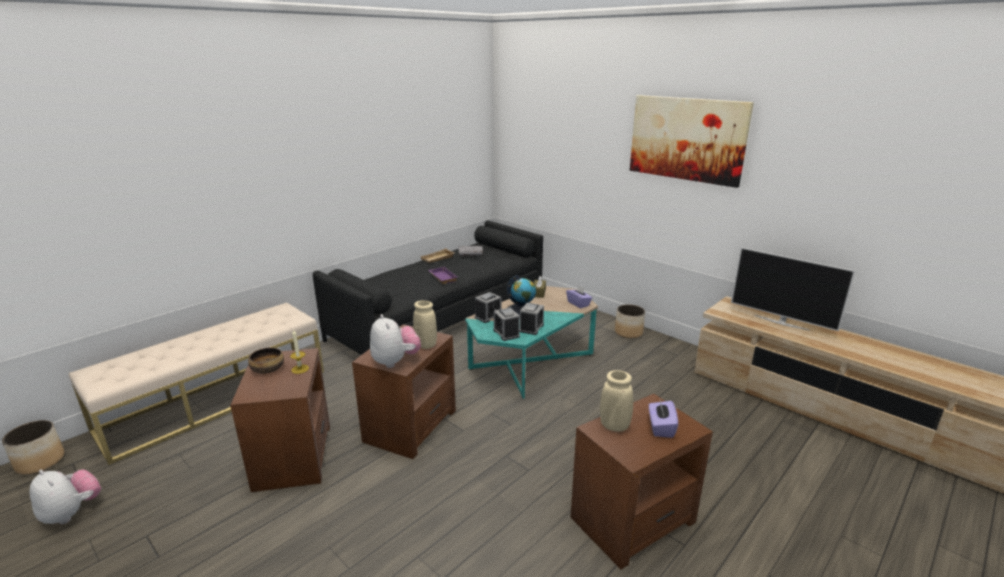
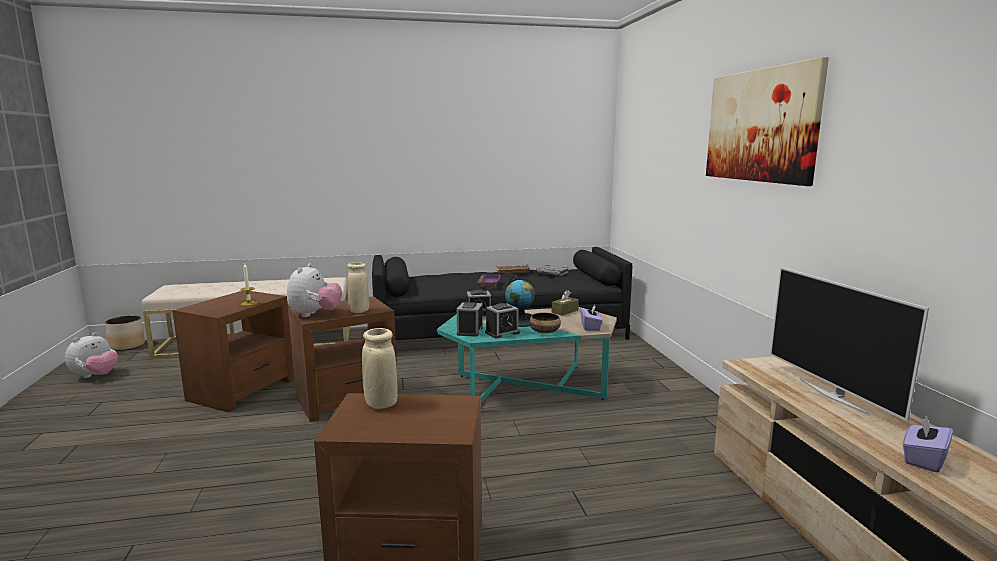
camera: 35 degrees right, 10 degrees down
plush toy [30,470,101,524] -> plush toy turned 45 degrees clockwise [65,333,118,378]
bowl [248,348,284,374] -> bowl moved to [529,312,561,333]
planter [615,304,645,339] -> none
purple tissue box [649,400,678,438] -> purple tissue box moved to [903,415,953,473]

